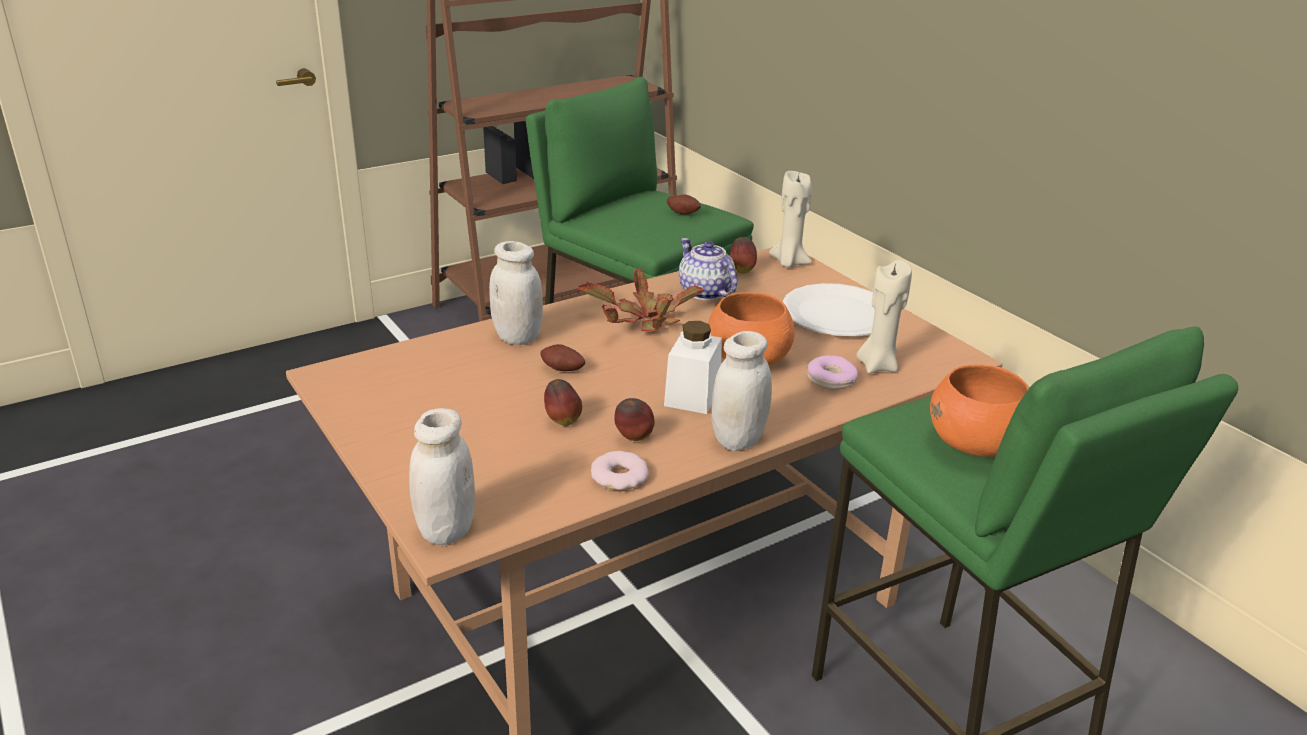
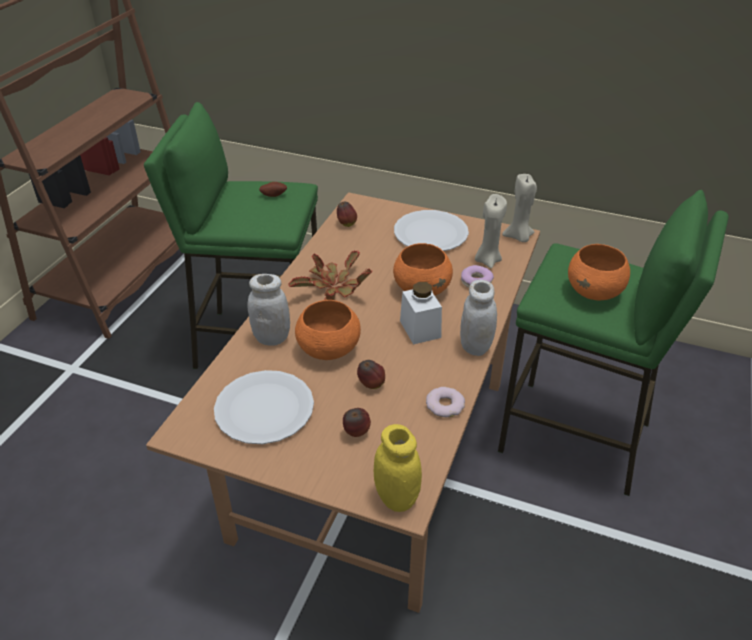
camera: 35 degrees left, 10 degrees up
white jar [409,408,475,545] -> yellow jar [374,424,422,512]
potato [541,344,585,371] -> orange bowl [295,300,361,360]
apple [614,398,655,441] -> apple moved to [343,408,371,437]
teapot [679,238,737,300] -> none
beige candle [769,171,812,267] -> beige candle moved to [502,174,537,242]
none -> white plate [214,370,314,444]

